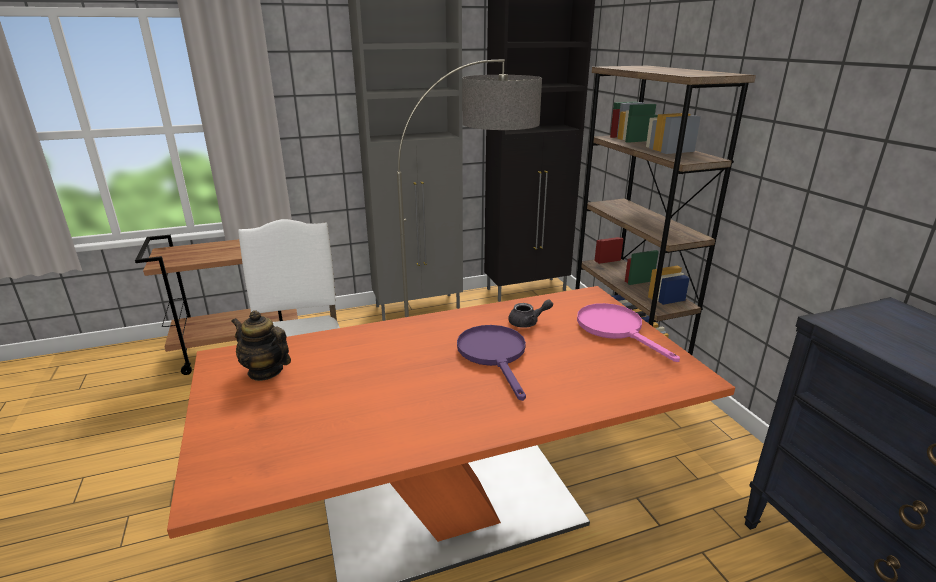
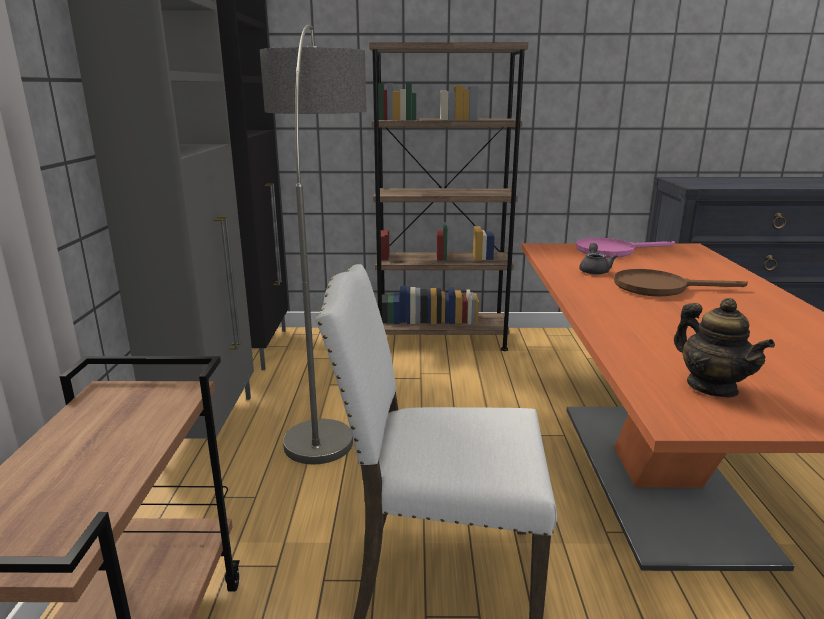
camera: 70 degrees left, 5 degrees down
teapot [231,310,291,381] -> teapot turned 75 degrees counterclockwise [674,298,775,397]
purple frying pan [457,325,526,401] -> brown frying pan [614,269,748,296]

